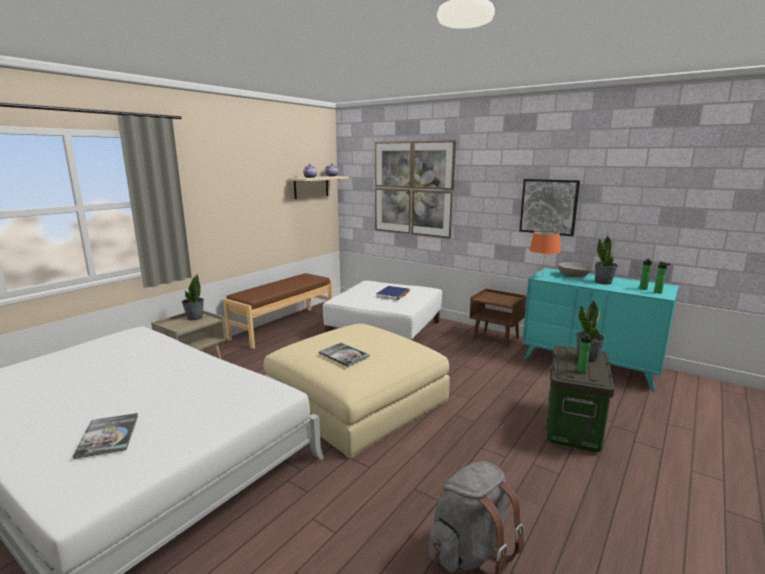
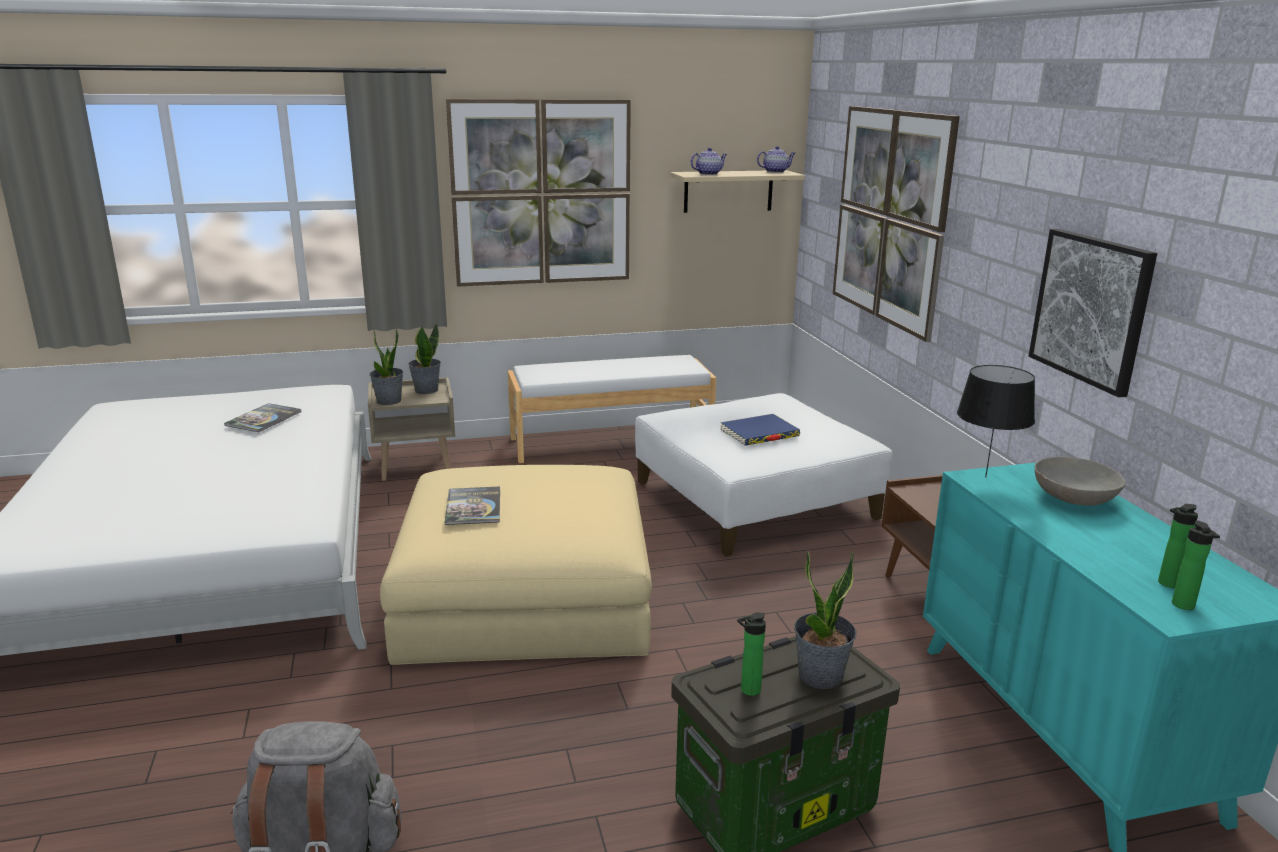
camera: 40 degrees right, 5 degrees up
book [73,413,138,459] -> book moved to [224,403,301,432]
brown bench [223,273,333,349] -> white bench [508,355,716,463]
orange table lamp [529,231,561,276] -> black table lamp [957,365,1035,478]
potted plant [595,236,618,285] -> potted plant moved to [370,329,403,405]
none -> picture [446,99,631,287]

